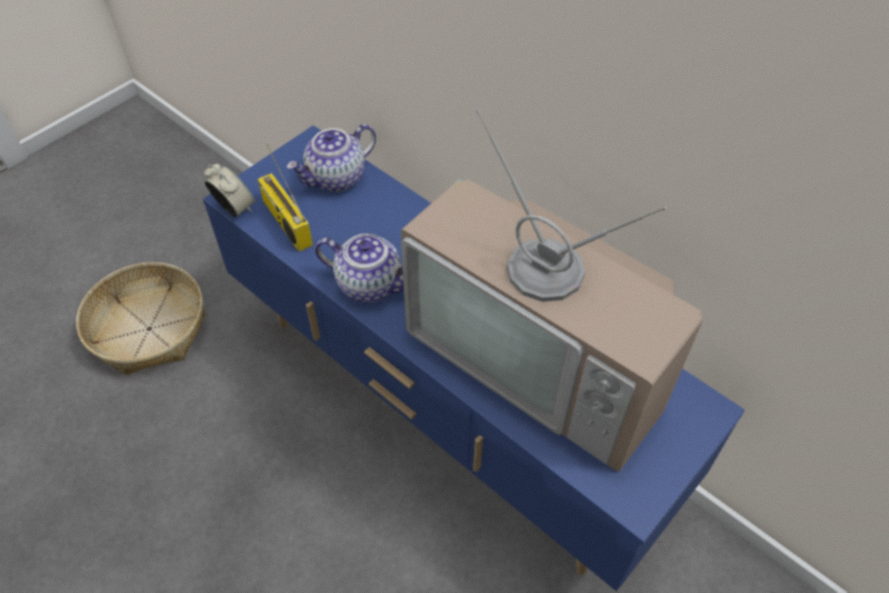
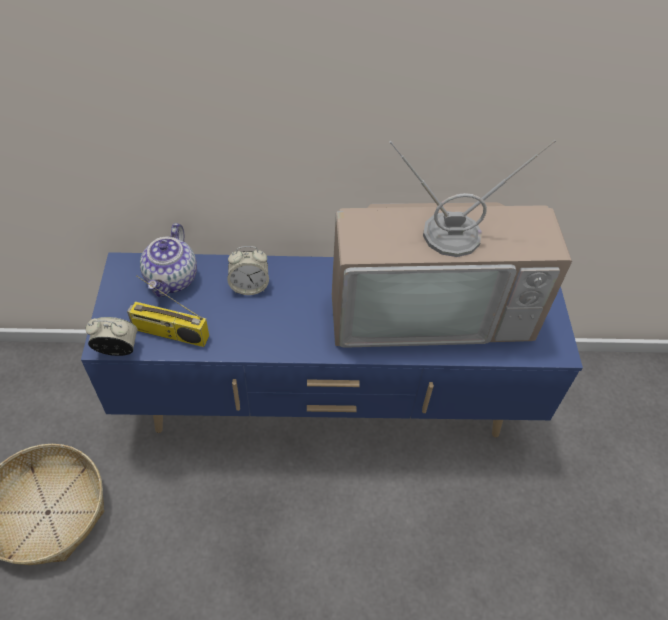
camera: 45 degrees left, 0 degrees up
teapot [315,234,404,303] -> none
none -> alarm clock [227,246,269,295]

